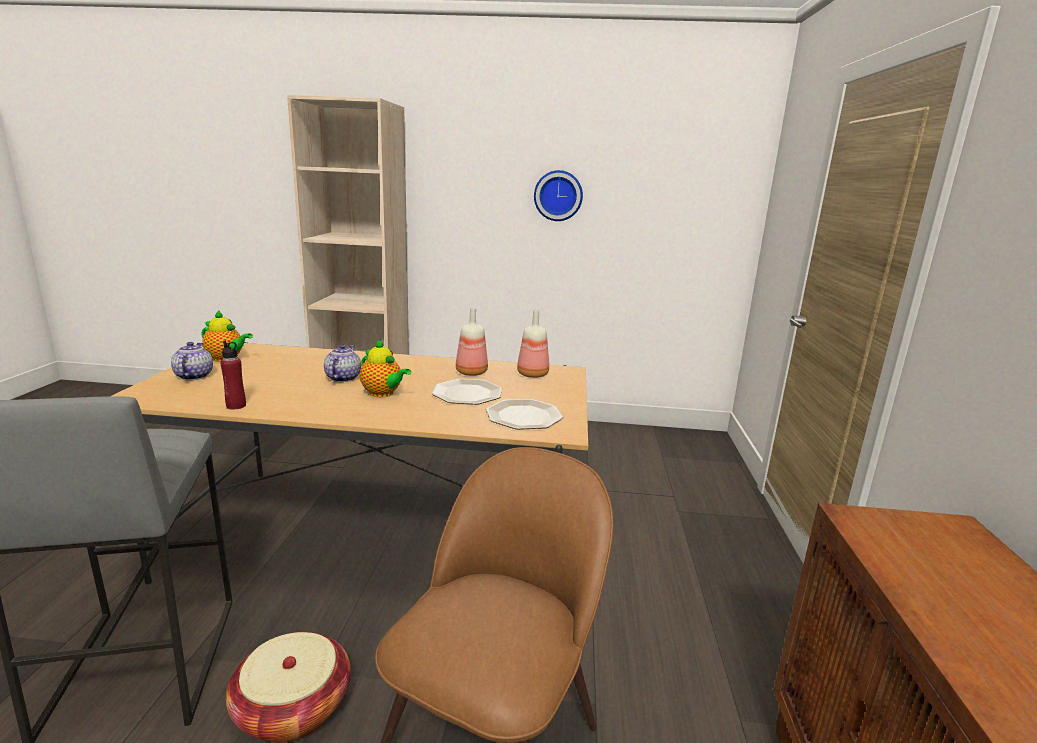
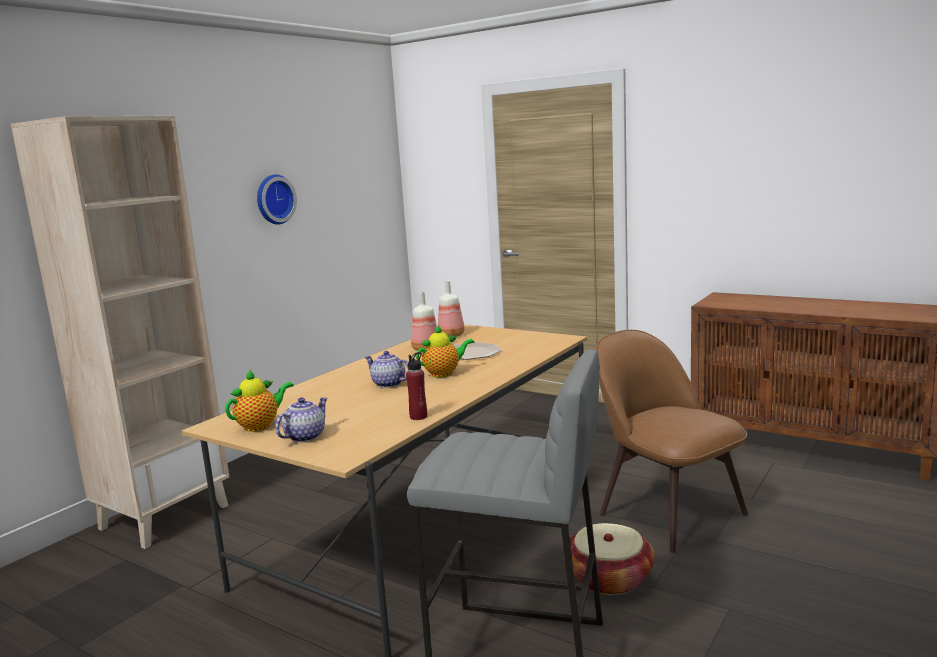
camera: 60 degrees left, 5 degrees down
teapot [171,342,213,380] -> teapot turned 105 degrees clockwise [275,398,328,442]
plate [486,399,563,430] -> none

